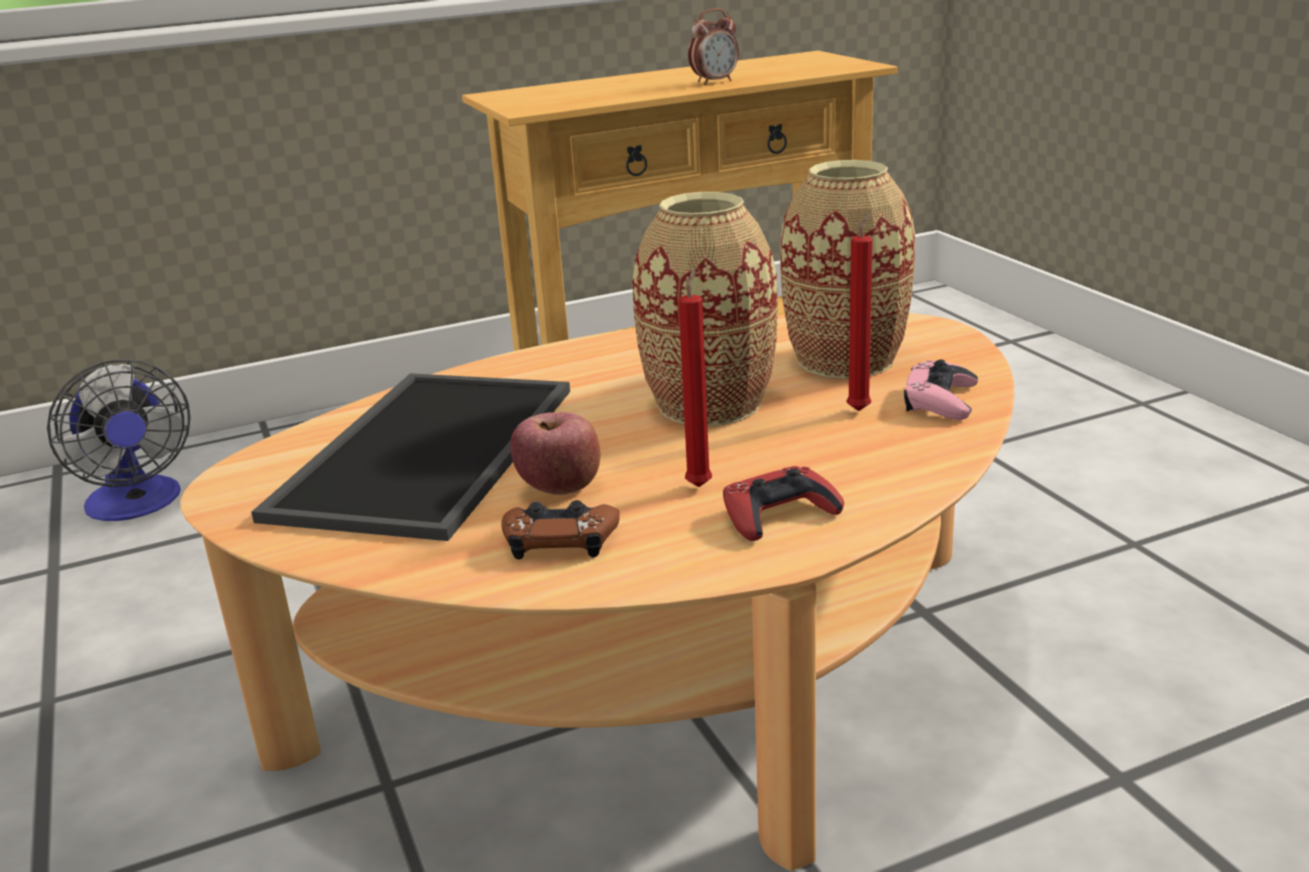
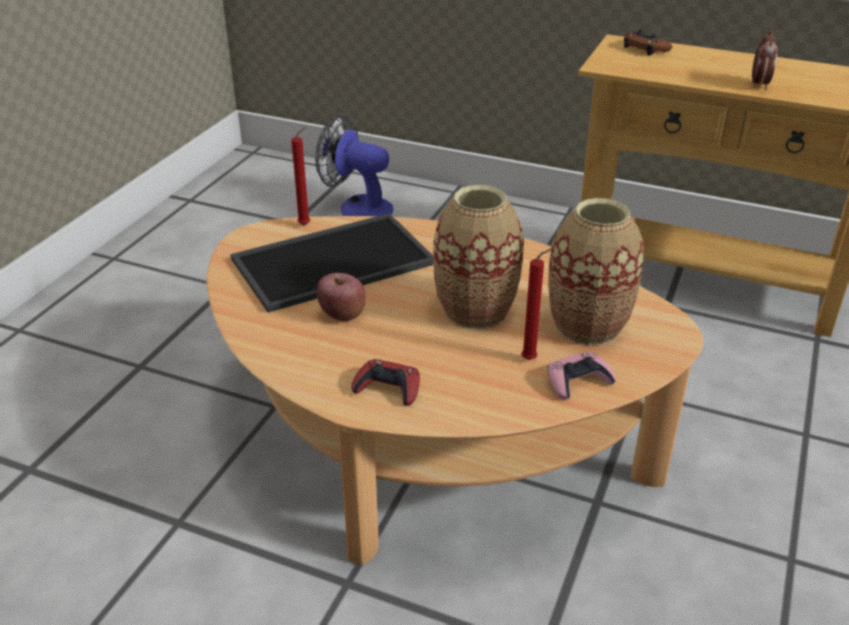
camera: 45 degrees right, 10 degrees up
fan [47,359,191,521] -> fan turned 105 degrees clockwise [315,115,393,216]
brown game controller [502,500,620,560] -> brown game controller moved to [624,29,672,56]
red candle [678,268,712,487] -> red candle moved to [291,127,310,225]
alarm clock [688,8,739,85] -> alarm clock turned 90 degrees counterclockwise [752,30,778,90]

